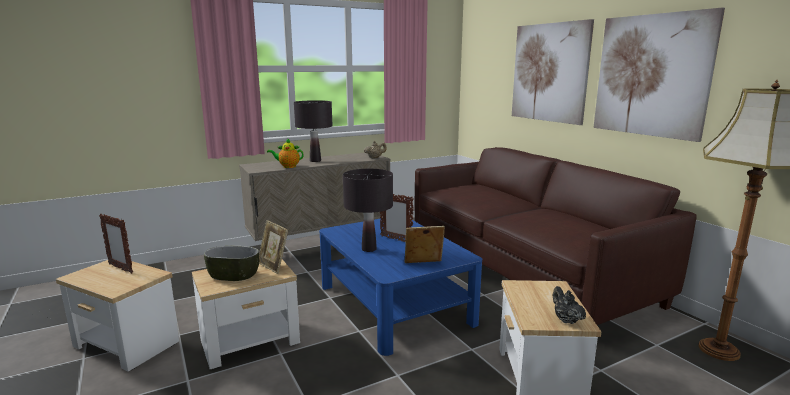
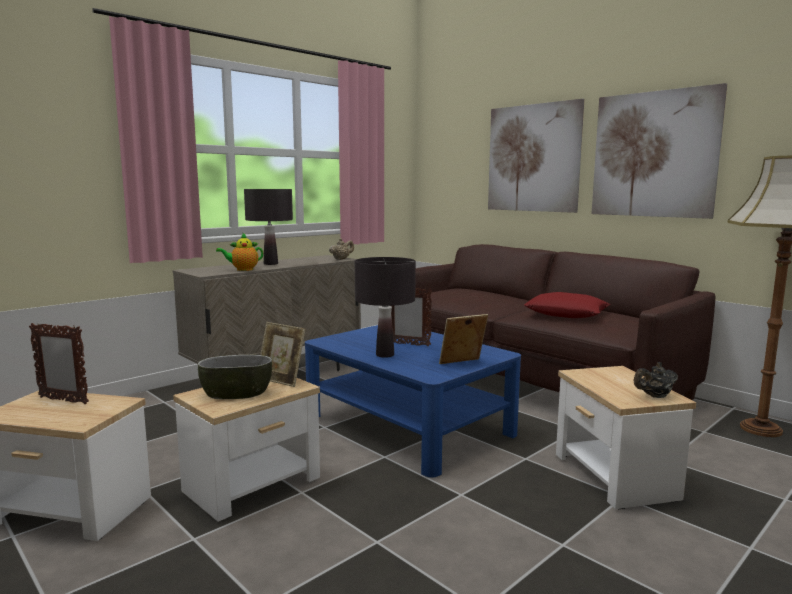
camera: 15 degrees left, 5 degrees down
black teapot [553,286,586,324] -> black teapot turned 75 degrees counterclockwise [634,362,678,398]
none -> red pillow [524,292,610,318]

